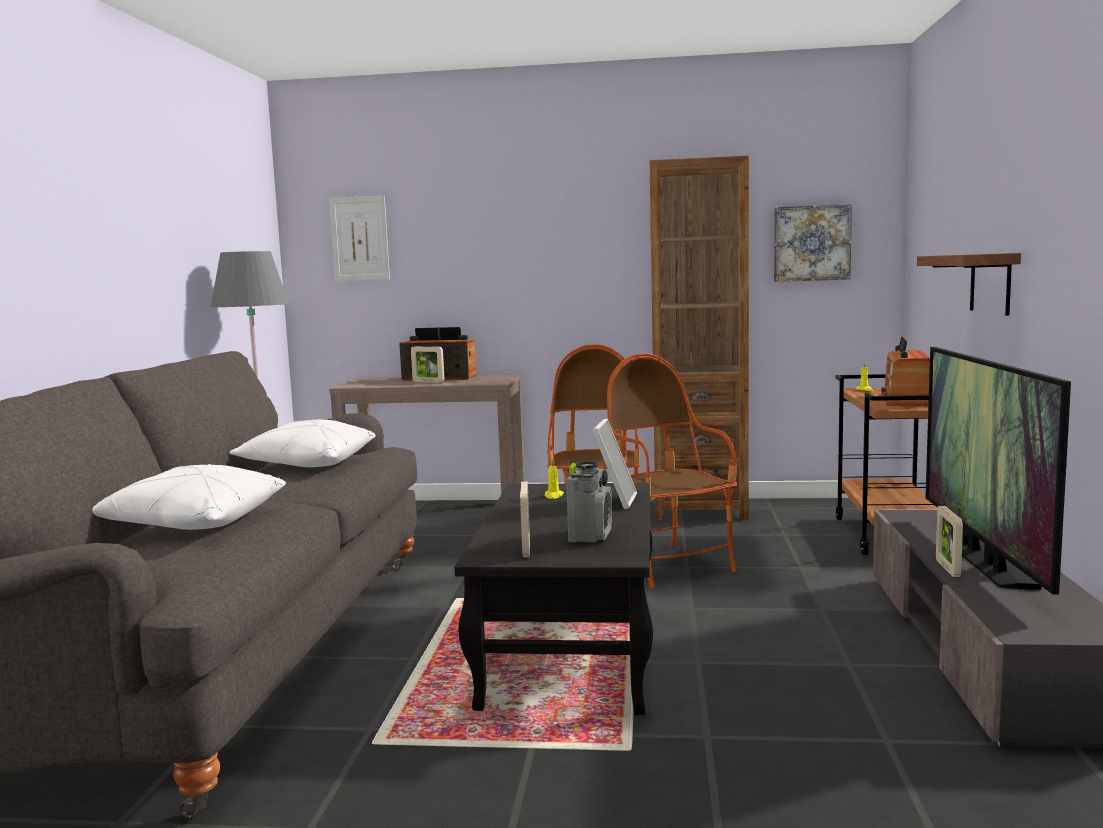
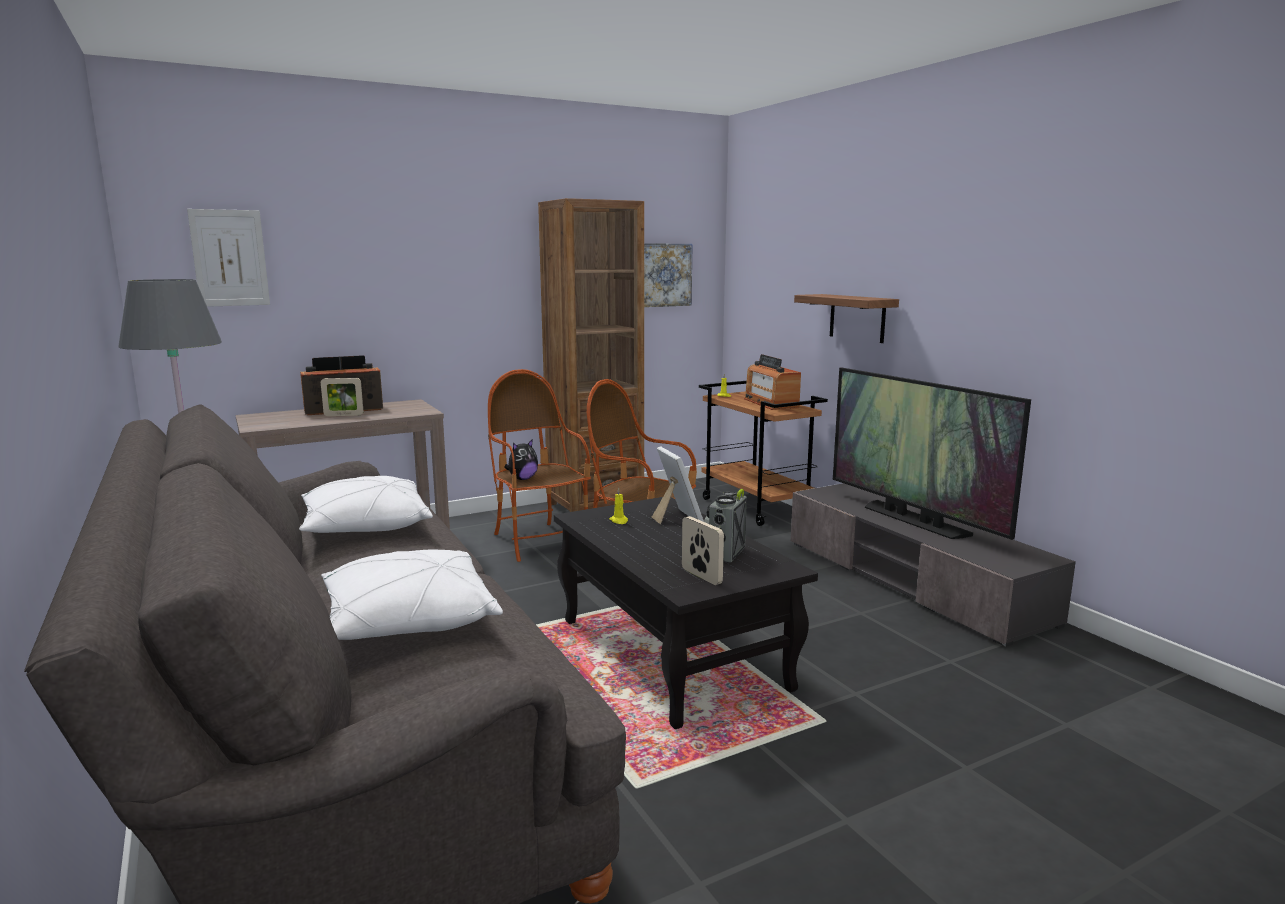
camera: 35 degrees left, 5 degrees up
radio [566,461,612,543] -> radio turned 135 degrees counterclockwise [704,489,747,563]
picture frame [936,506,963,577] -> none
none -> plush toy [504,439,538,480]

